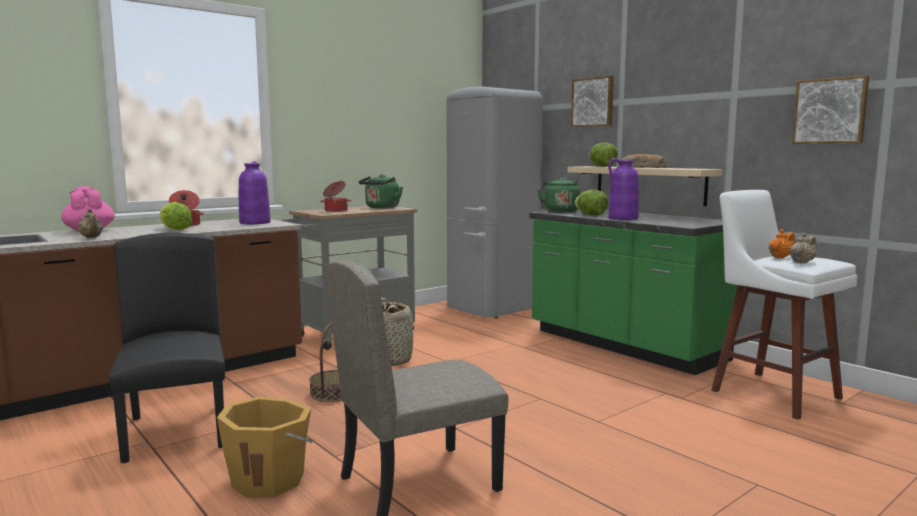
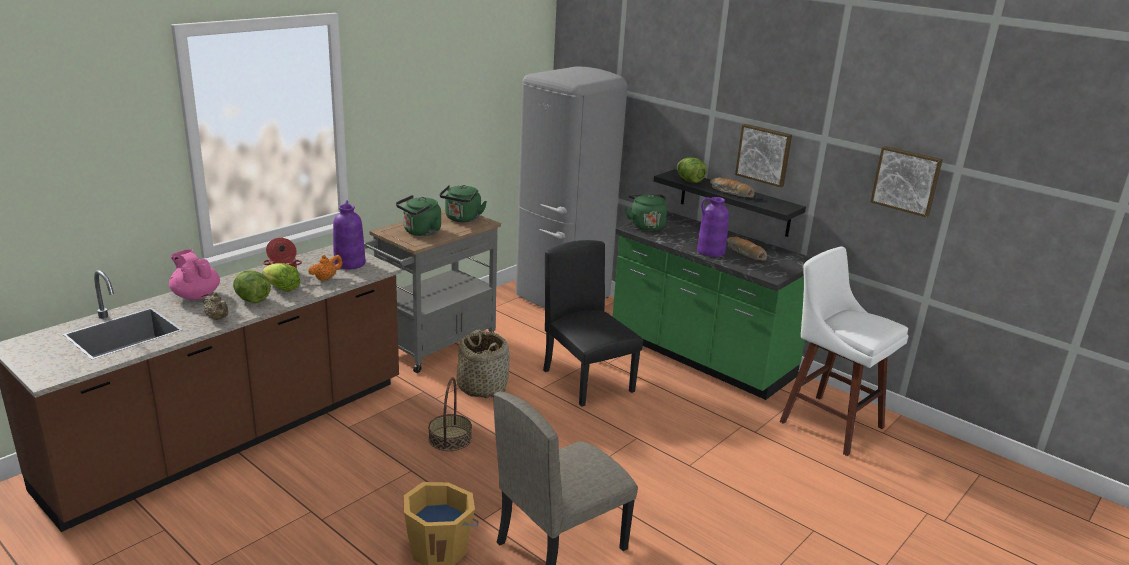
camera: 10 degrees left, 15 degrees up
black chair [109,233,225,463] -> black chair moved to [543,240,643,407]
cooking pot [320,181,351,212] -> green kettle [396,195,441,236]
beige shelf [567,166,722,206] -> black shelf [654,169,806,237]
picture [571,76,614,127] -> picture moved to [735,124,792,187]
lettuce [575,190,608,216] -> lettuce moved to [233,270,271,303]
orange teapot [769,229,795,258] -> orange teapot moved to [309,255,343,281]
beige teapot [790,233,816,263] -> none
none -> bread [727,237,767,261]

